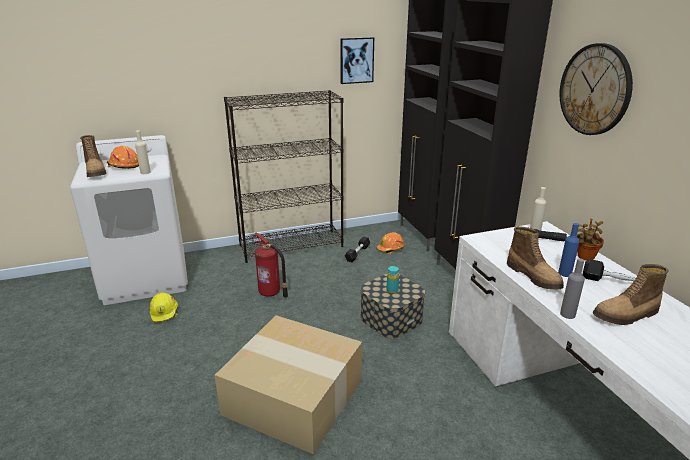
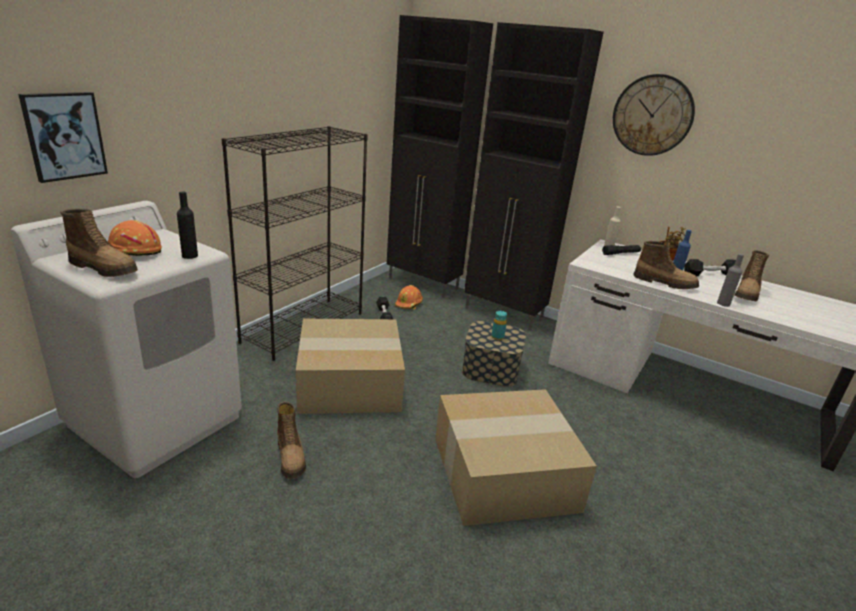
camera: 40 degrees left, 0 degrees up
beige bottle [135,130,151,174] -> black bottle [177,192,198,259]
yellow hard hat [150,293,178,323] -> none
fire extinguisher [253,233,288,298] -> cardboard box [296,319,405,414]
picture [340,37,374,84] -> picture moved to [18,92,108,183]
none -> boot [277,401,306,479]

